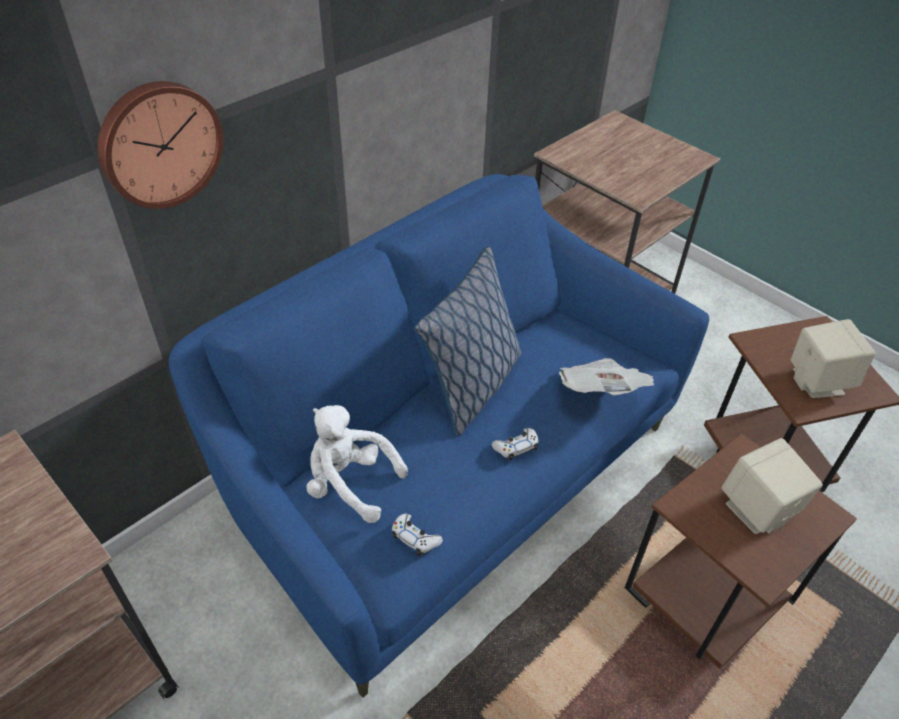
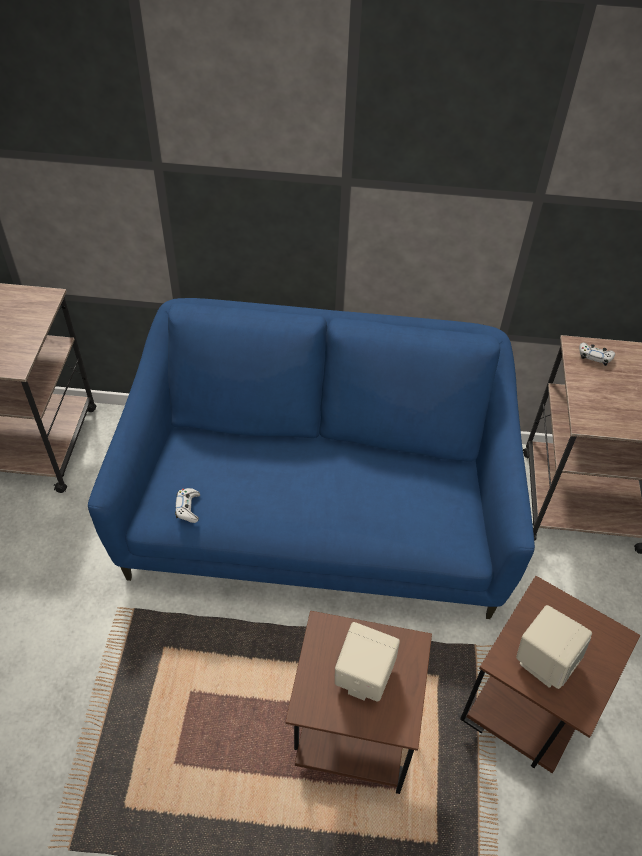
camera: 50 degrees right, 5 degrees up
wall clock [98,81,223,209] -> none
white plush toy [307,405,408,523] -> none
pillow [414,247,521,436] -> none
white game controller [492,428,539,461] -> white game controller moved to [579,342,615,366]
newspaper [559,358,654,395] -> none

